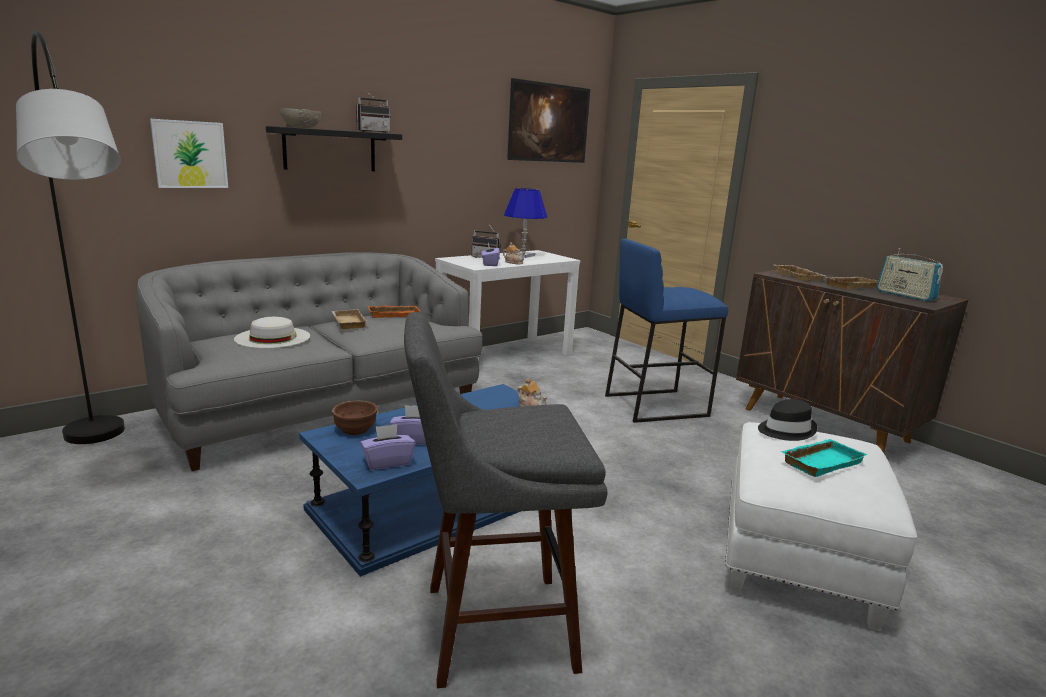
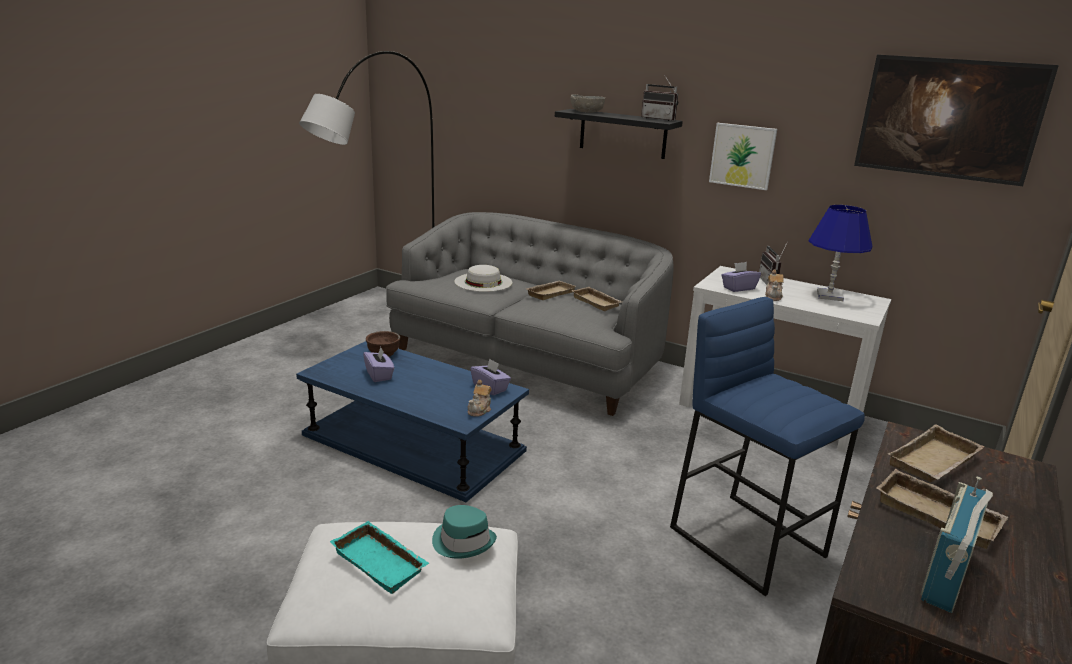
camera: 70 degrees right, 5 degrees up
picture [150,119,228,188] -> picture moved to [709,123,777,190]
purple tissue box [360,424,415,470] -> purple tissue box moved to [471,358,511,395]
orange tray [368,306,420,318] -> beige tray [571,287,622,311]
grey stool [404,312,608,688] -> none
black hat [758,399,818,441] -> turquoise hat [432,505,497,559]

